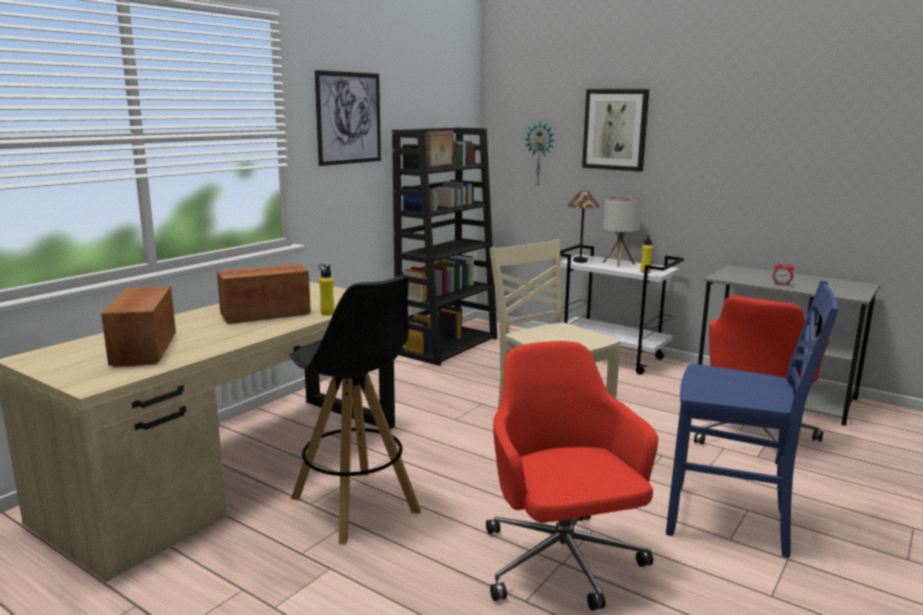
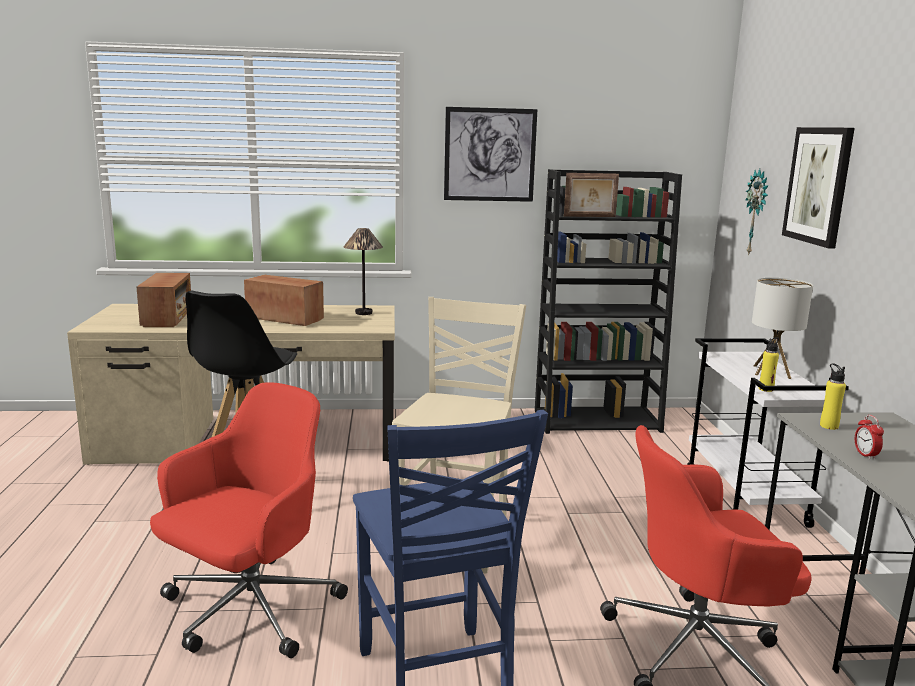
camera: 50 degrees right, 0 degrees up
radio [101,286,176,367] -> radio turned 135 degrees clockwise [137,273,191,327]
yellow bottle [318,264,335,316] -> yellow bottle moved to [820,363,846,430]
table lamp [567,190,600,262] -> table lamp moved to [343,228,383,315]

